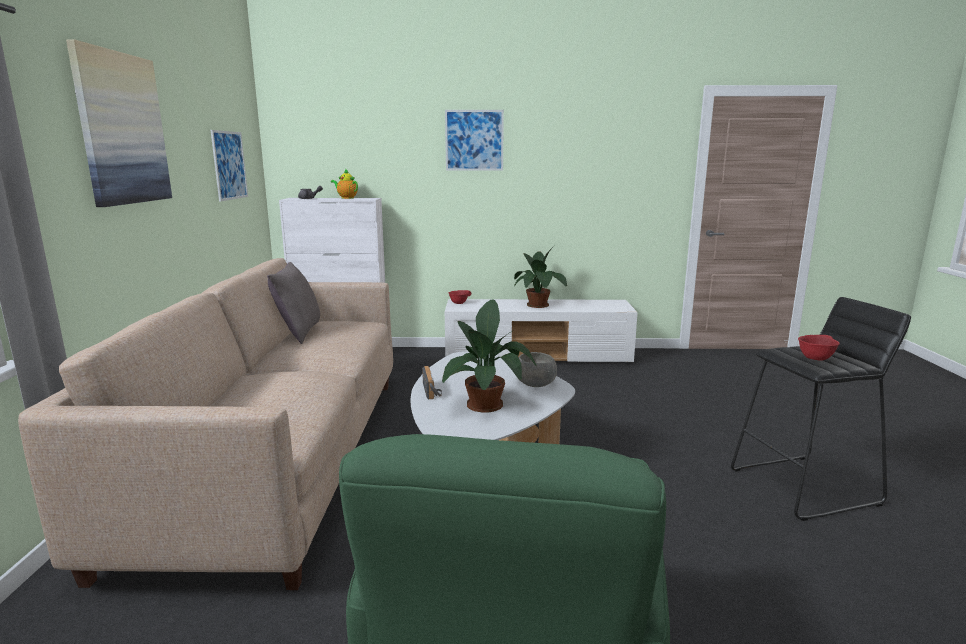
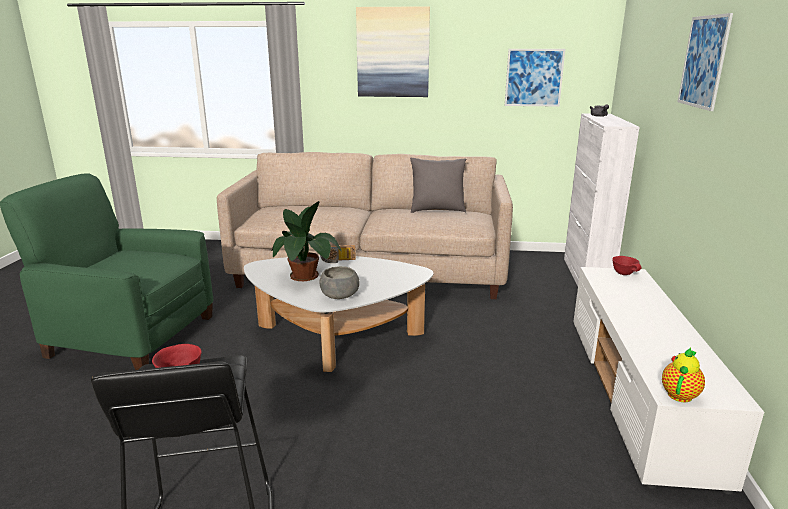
camera: 95 degrees right, 5 degrees up
teapot [331,169,358,199] -> teapot moved to [662,347,705,402]
potted plant [514,244,567,308] -> none

